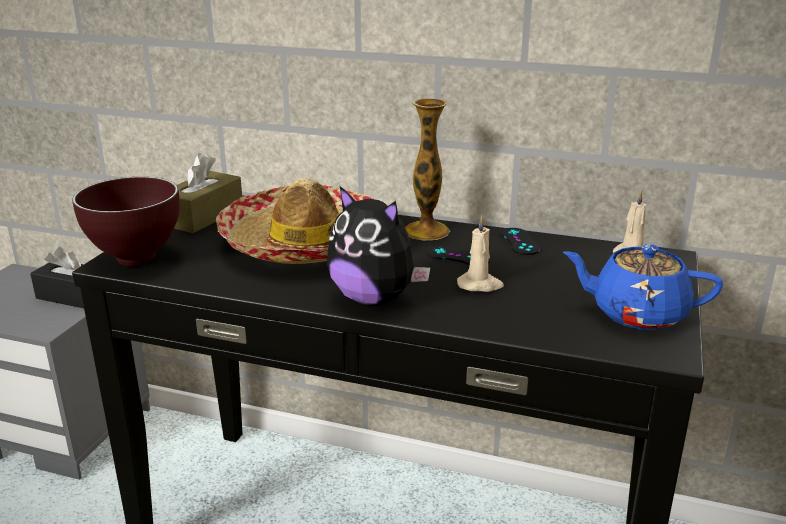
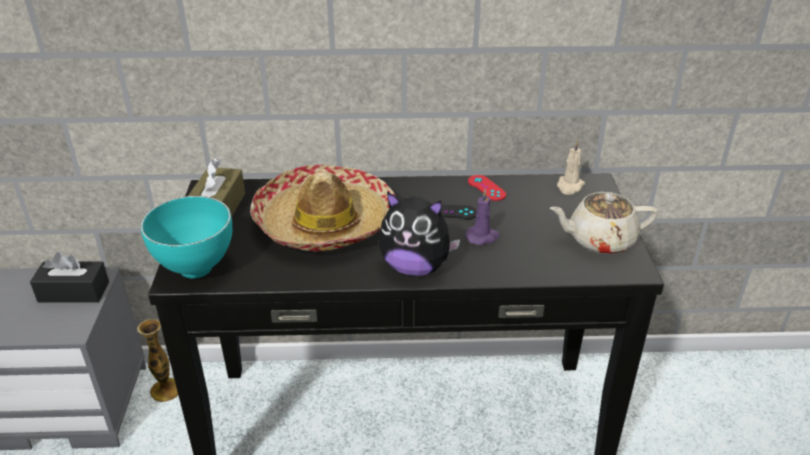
camera: 20 degrees left, 10 degrees up
brown bowl [72,177,180,266] -> turquoise bowl [140,196,232,279]
vase [405,98,450,241] -> vase moved to [137,319,178,402]
beige candle [457,215,504,292] -> purple candle [465,189,500,245]
black game controller [500,228,540,255] -> red game controller [468,175,506,201]
blue teapot [563,244,723,330] -> beige teapot [549,192,658,254]

